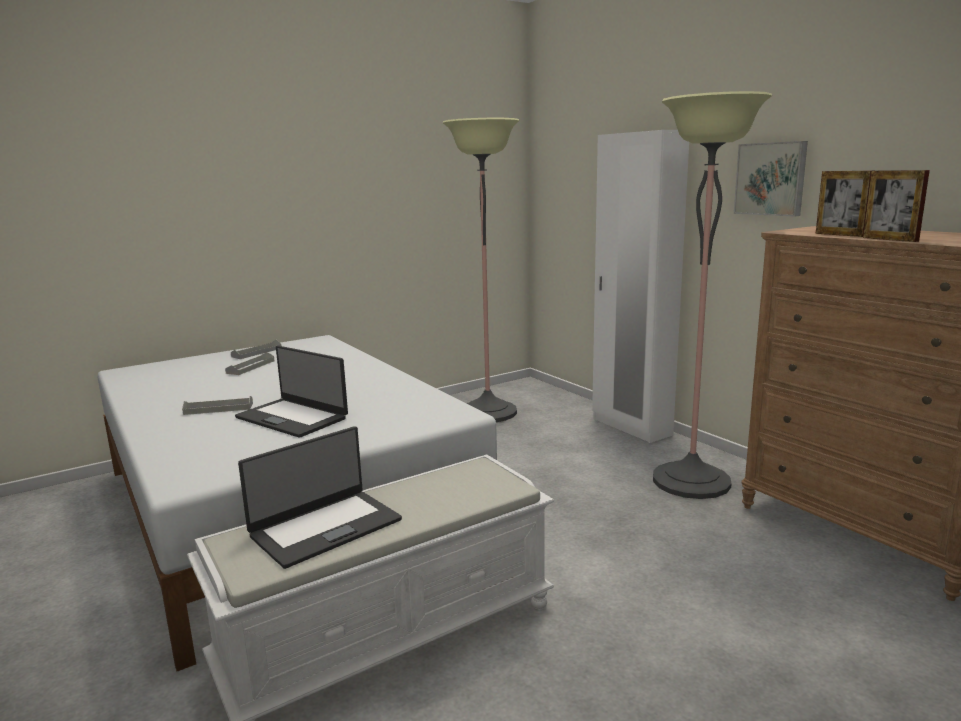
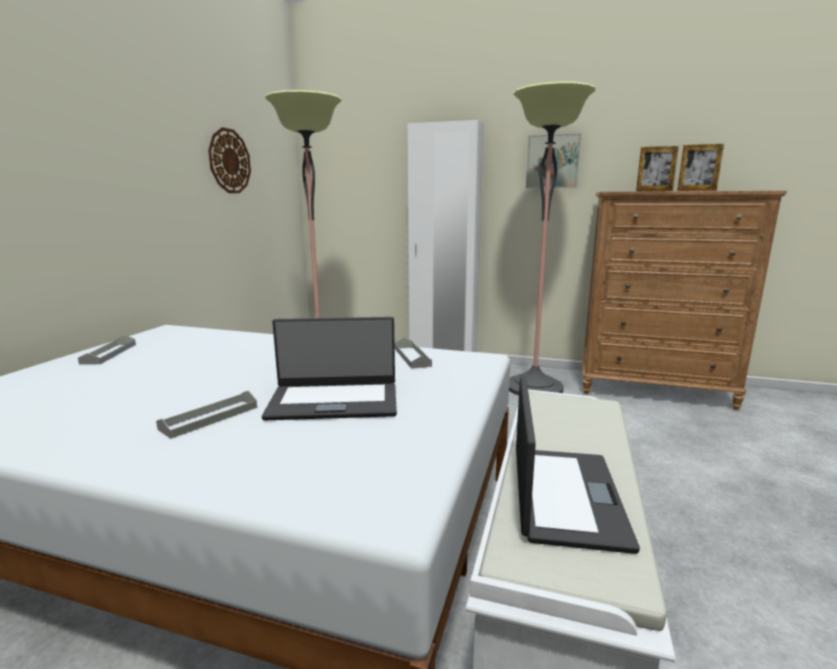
camera: 40 degrees left, 0 degrees up
grey tray [225,352,275,375] -> grey tray moved to [394,338,432,369]
none -> wall clock [208,127,251,193]

